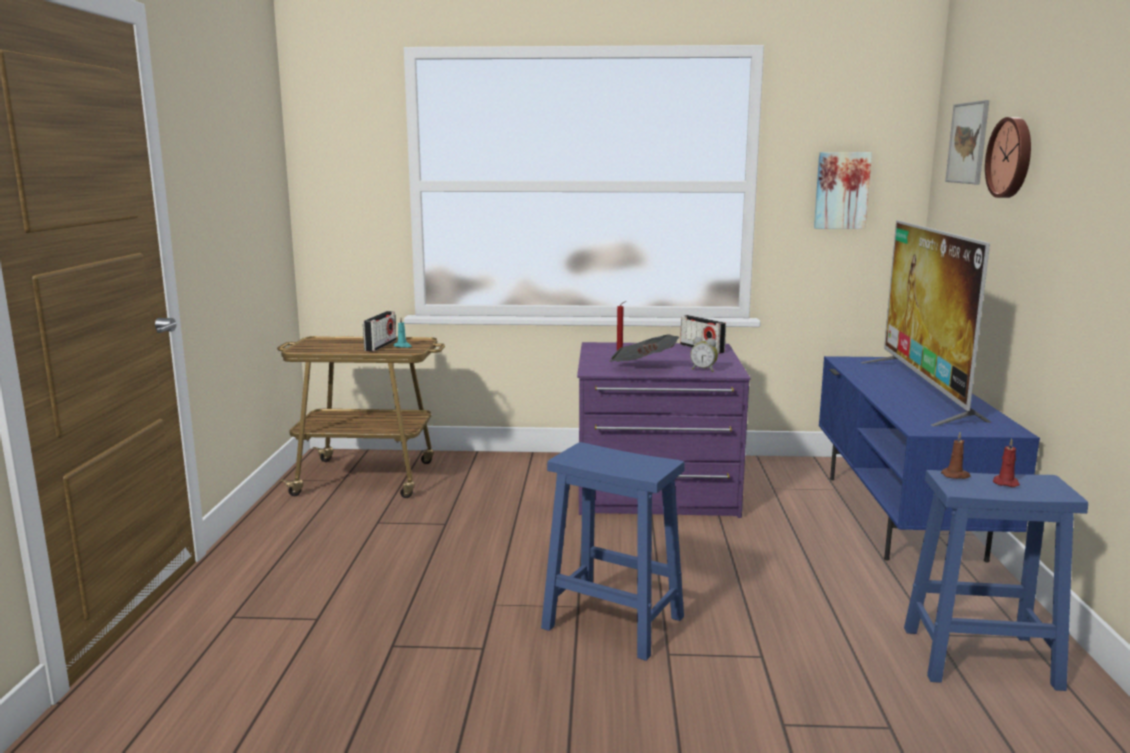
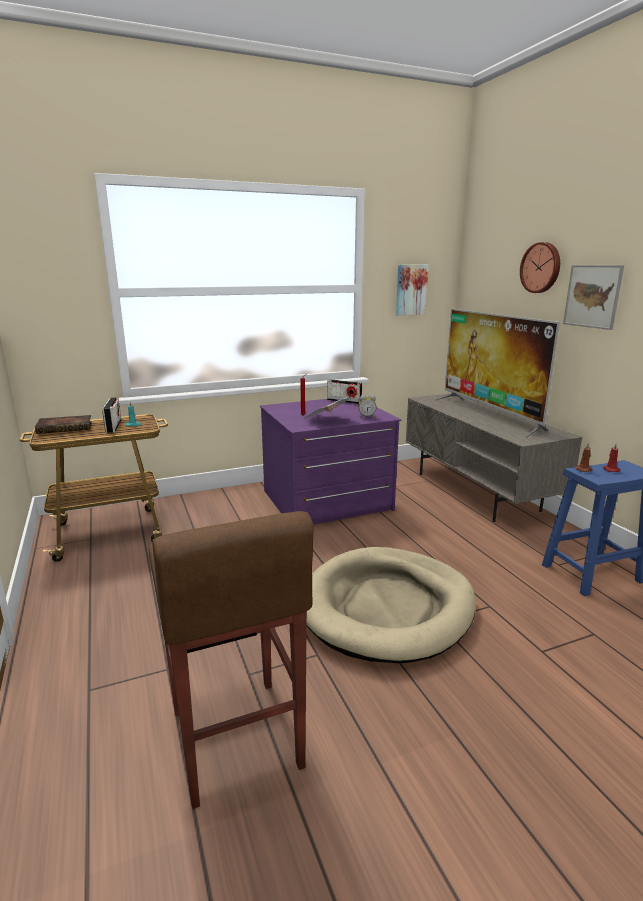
camera: 25 degrees left, 5 degrees up
blue stool [541,442,685,661] -> beige dog bed [306,547,476,663]
blue tv stand [819,356,1040,563] -> grey tv stand [406,393,582,522]
picture [945,100,989,184] -> picture moved to [563,265,624,330]
none -> book [35,415,92,434]
none -> brown stool [149,511,313,809]

